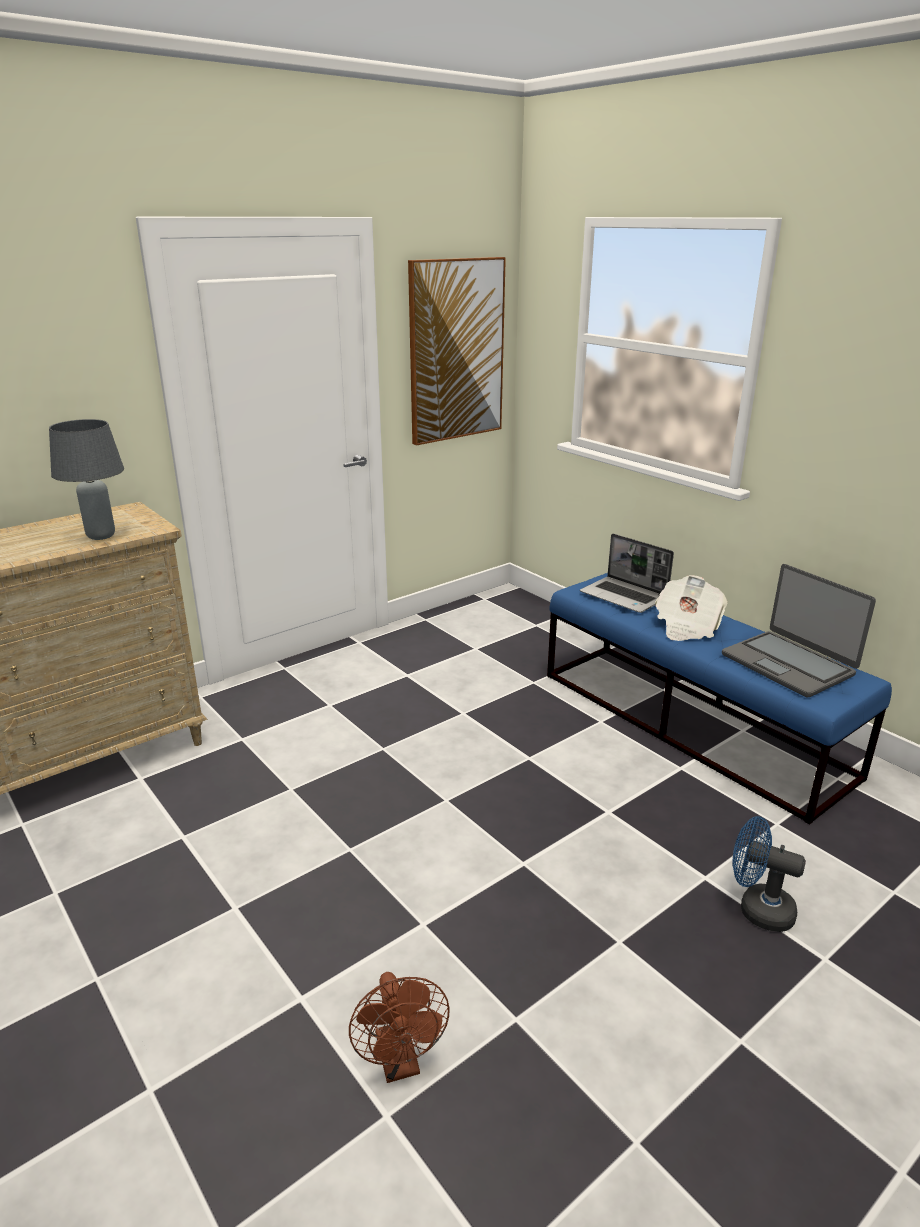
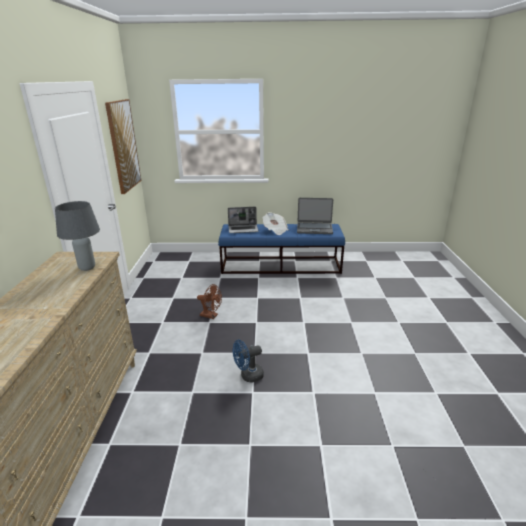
camera: 50 degrees left, 0 degrees up
brown fan [349,972,450,1083] -> brown fan moved to [197,284,222,319]
blue fan [733,816,806,932] -> blue fan moved to [233,339,264,382]

